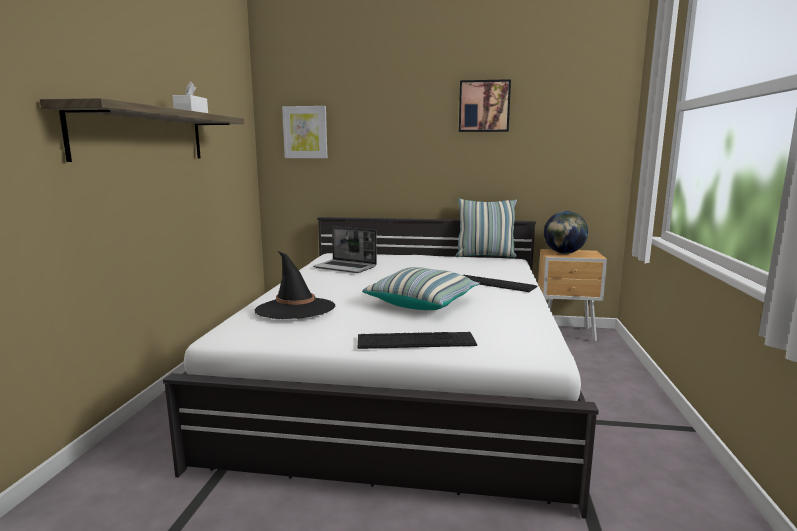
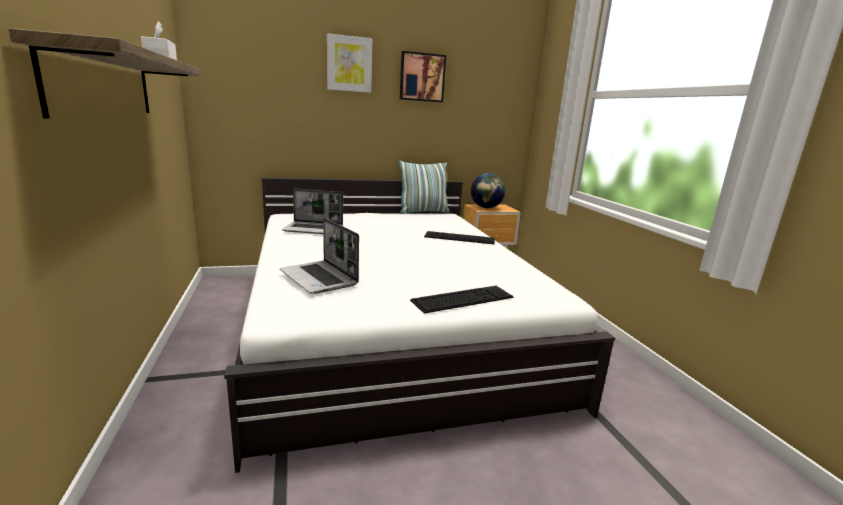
camera: 25 degrees left, 5 degrees up
black hat [254,251,335,319] -> laptop [280,218,359,294]
picture [282,106,328,158] -> picture moved to [327,33,372,93]
pillow [362,267,480,310] -> none

